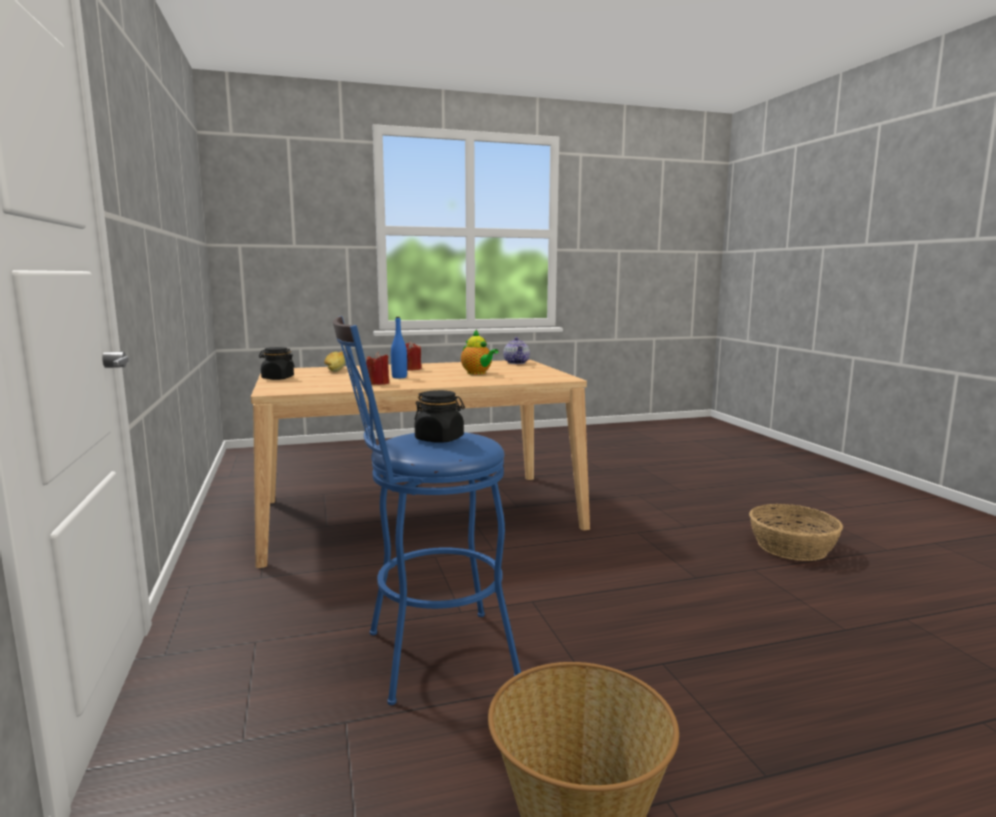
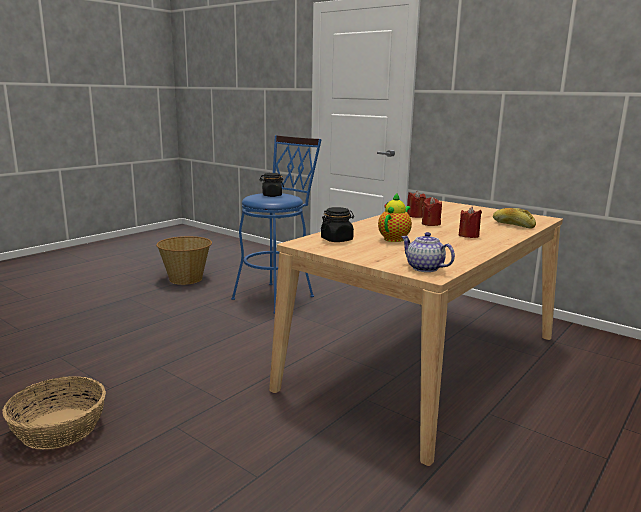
camera: 145 degrees right, 5 degrees up
black jar [259,347,294,380] -> black jar moved to [321,207,354,242]
blue bottle [391,317,407,378] -> red candle [422,197,442,226]
teapot [461,329,499,375] -> teapot turned 105 degrees clockwise [378,193,412,242]

